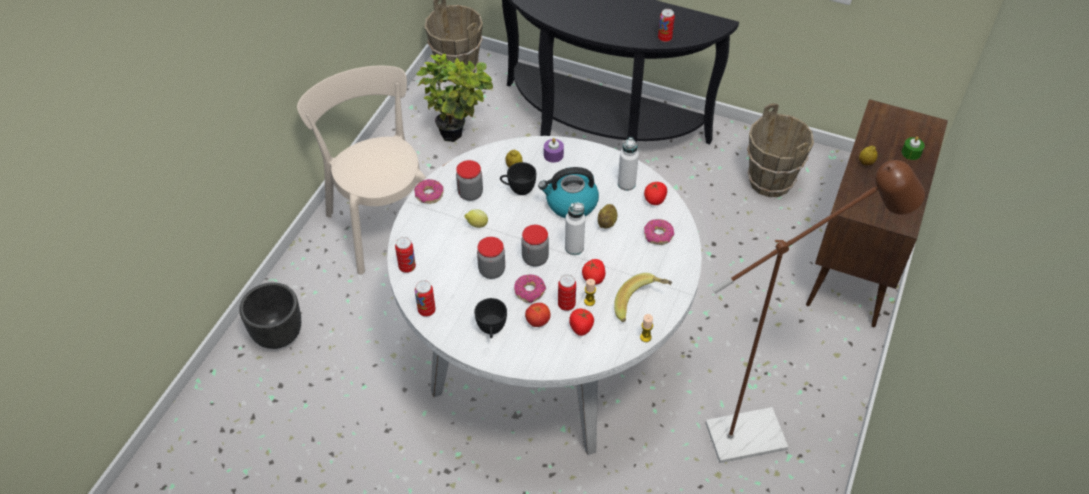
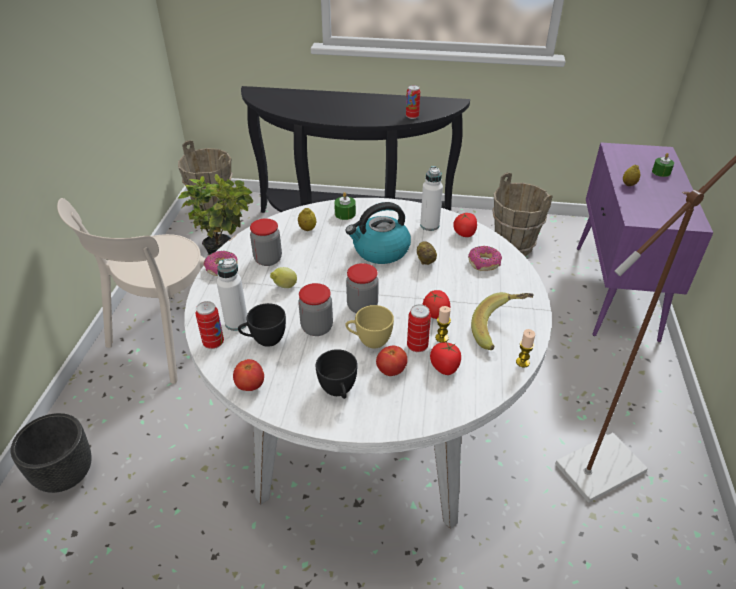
camera: 15 degrees left, 10 degrees down
beige chair [297,66,426,275] -> beige chair turned 105 degrees counterclockwise [57,198,206,384]
can [415,280,436,317] -> tomato [233,359,264,391]
black cup [500,162,536,195] -> black cup moved to [238,303,286,347]
donut [514,274,546,303] -> yellow cup [345,305,394,349]
purple candle [544,138,564,163] -> green candle [334,192,356,220]
white bottle [565,202,585,255] -> white bottle moved to [217,258,247,331]
brown cabinet [806,99,948,327] -> purple cabinet [577,142,713,342]

